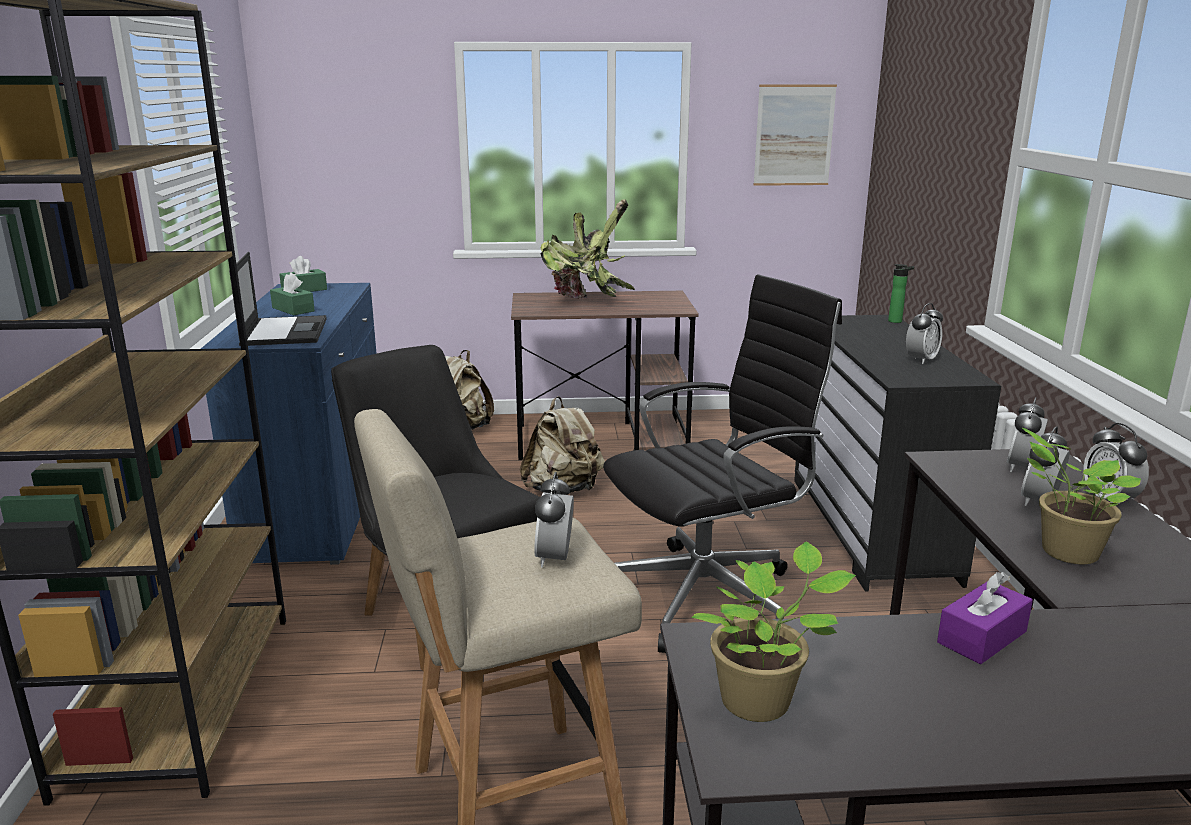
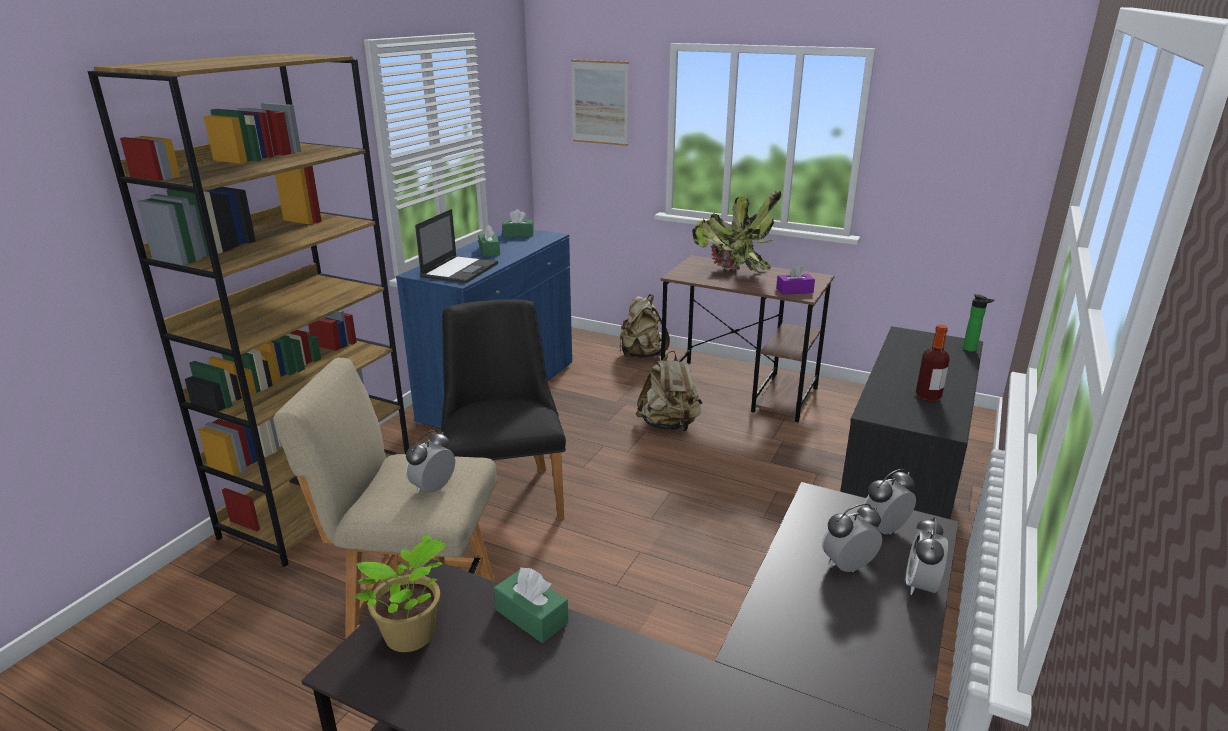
camera: 30 degrees right, 5 degrees up
black office chair [603,274,842,653] -> none
picture [753,84,837,186] -> picture moved to [571,60,629,146]
alarm clock [906,303,943,364] -> bottle [916,325,950,401]
purple tissue box [937,572,1033,664] -> purple tissue box moved to [776,264,815,295]
potted plant [1022,428,1141,565] -> none
none -> green tissue box [494,568,568,643]

